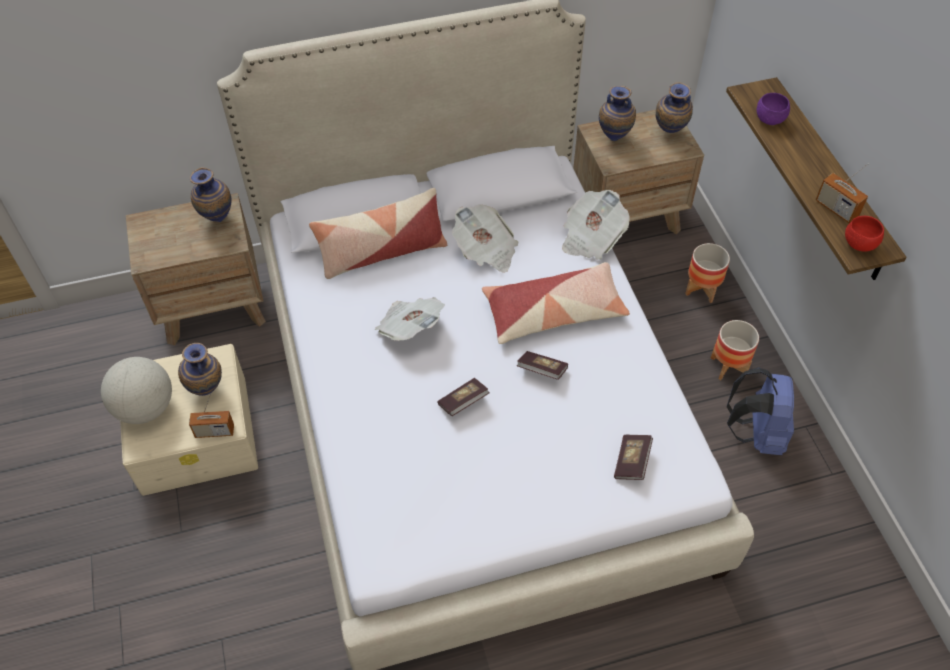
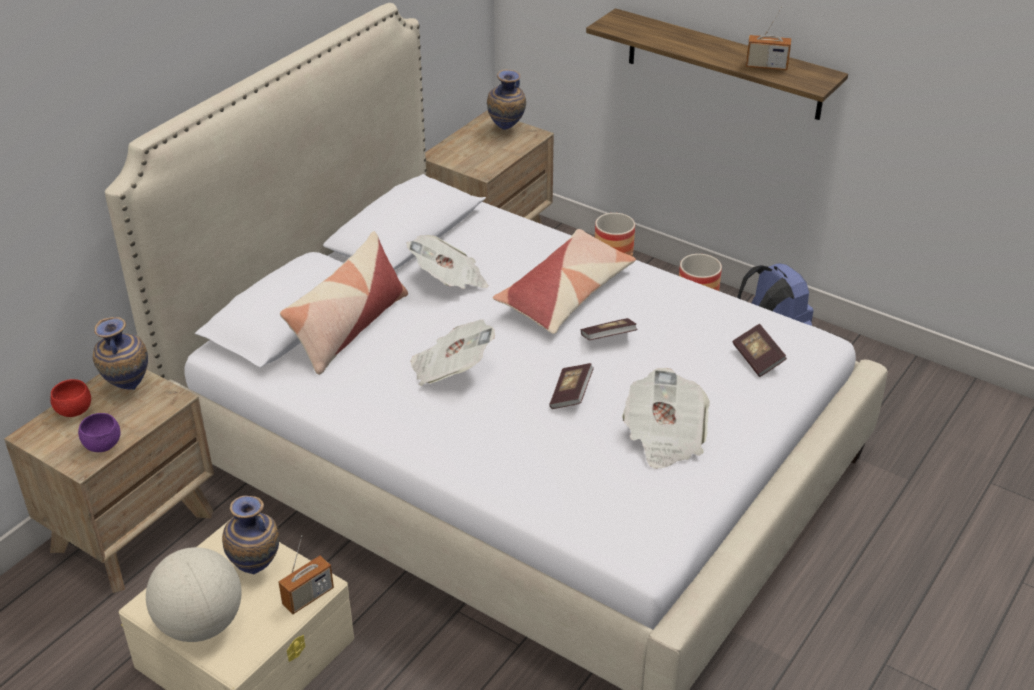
camera: 40 degrees left, 15 degrees down
newspaper [562,190,630,260] -> newspaper moved to [622,368,710,469]
vase [599,86,636,141] -> none
purple bowl [757,93,790,125] -> purple bowl moved to [78,413,120,452]
red bowl [845,216,884,251] -> red bowl moved to [50,379,91,417]

